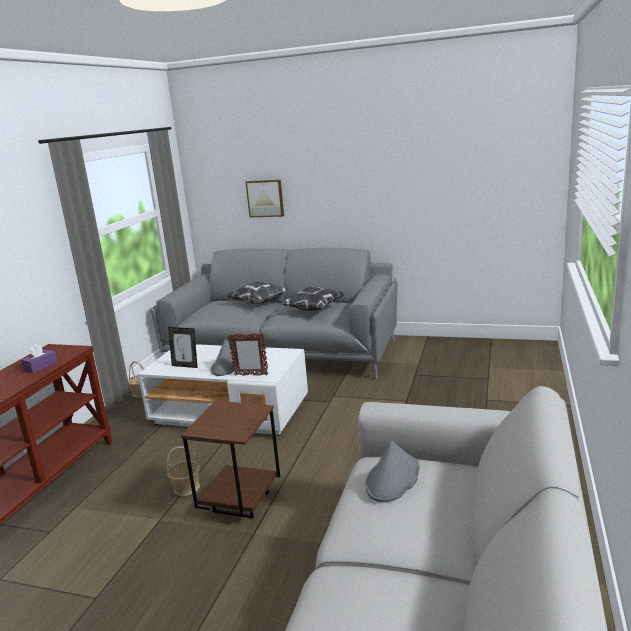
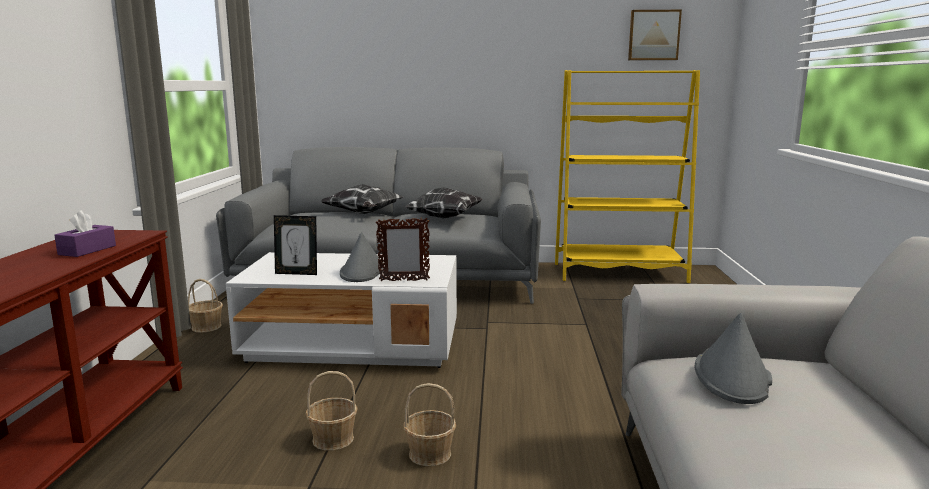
camera: 15 degrees left, 5 degrees down
brown side table [181,401,280,518] -> basket [403,383,456,466]
picture [246,180,284,217] -> picture moved to [628,10,682,60]
none -> yellow bookcase [555,70,700,283]

